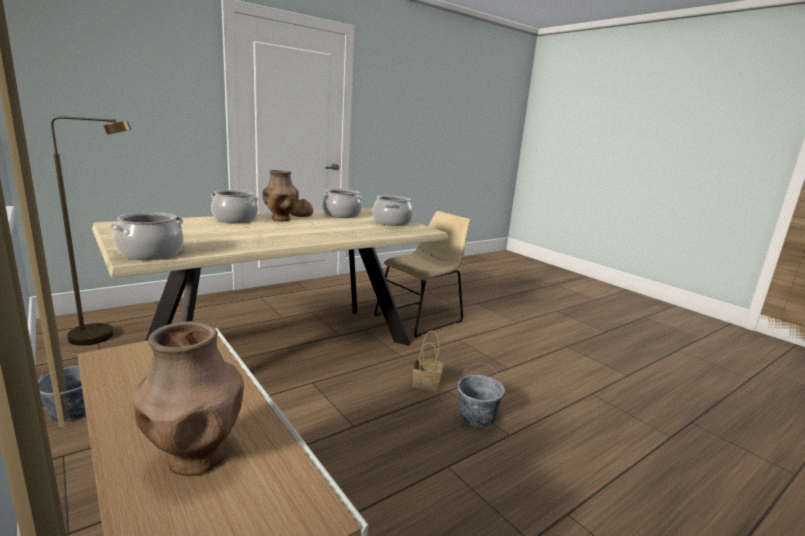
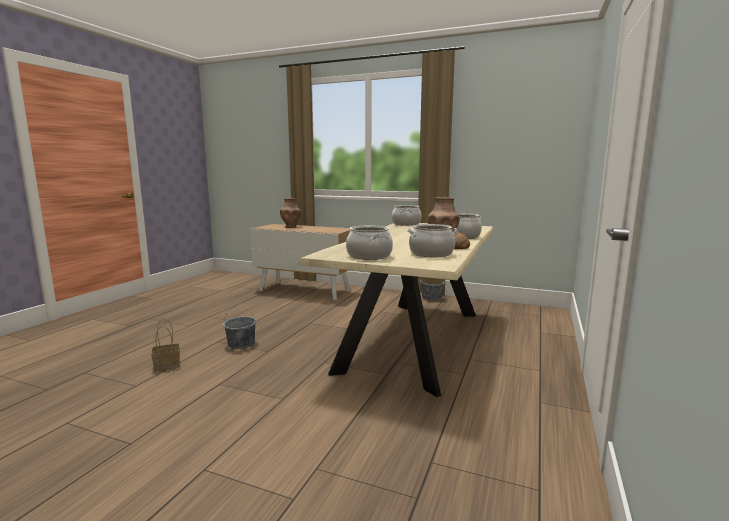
camera: 150 degrees right, 5 degrees down
brown floor lamp [51,116,131,346] -> none
beige chair [374,211,471,338] -> none
basket [413,331,443,391] -> basket moved to [151,318,180,371]

